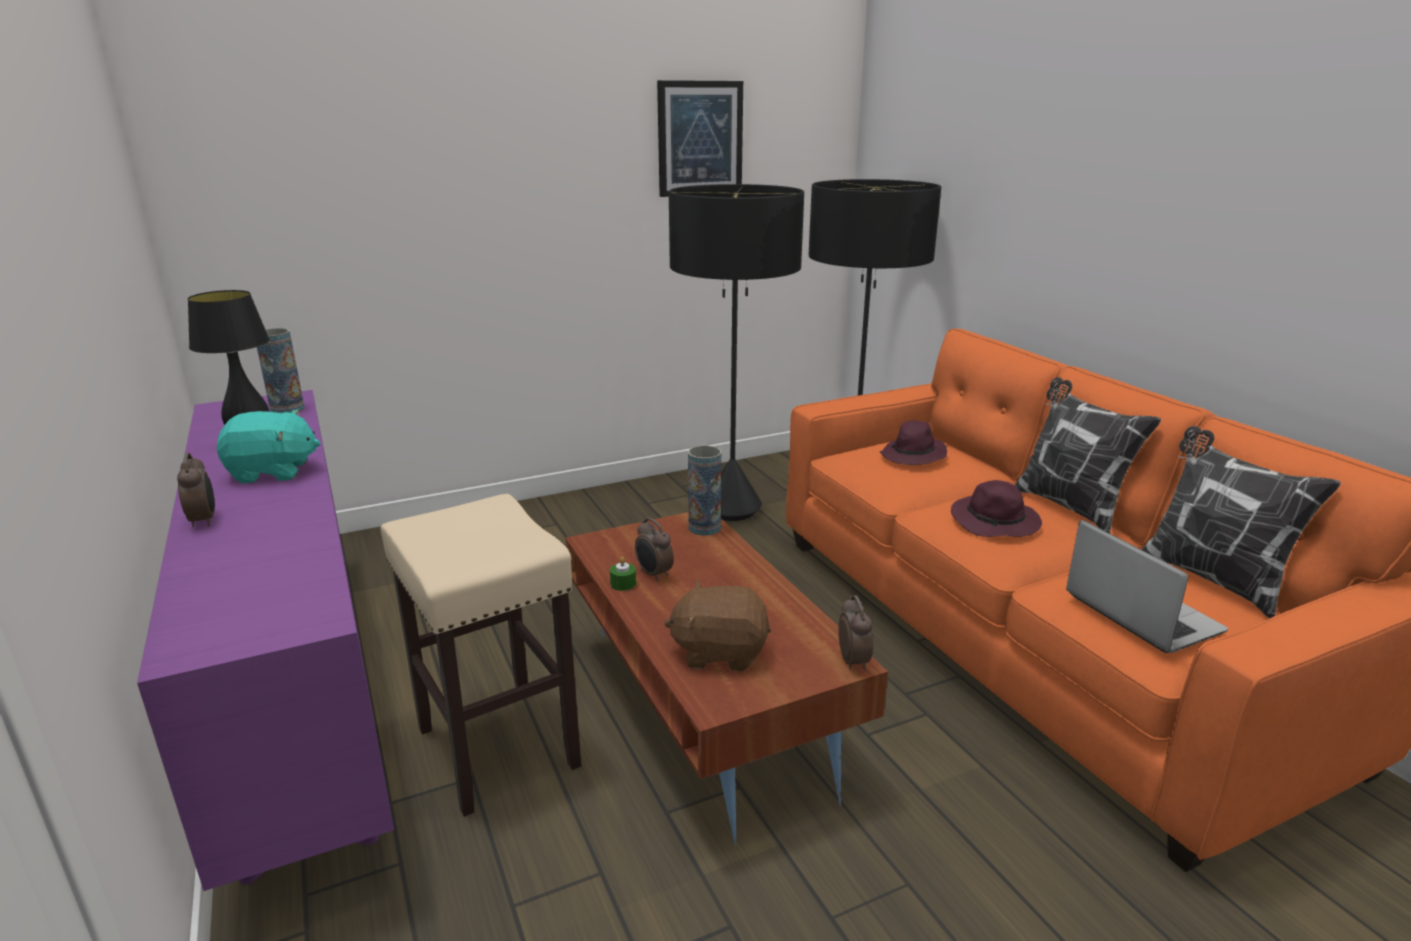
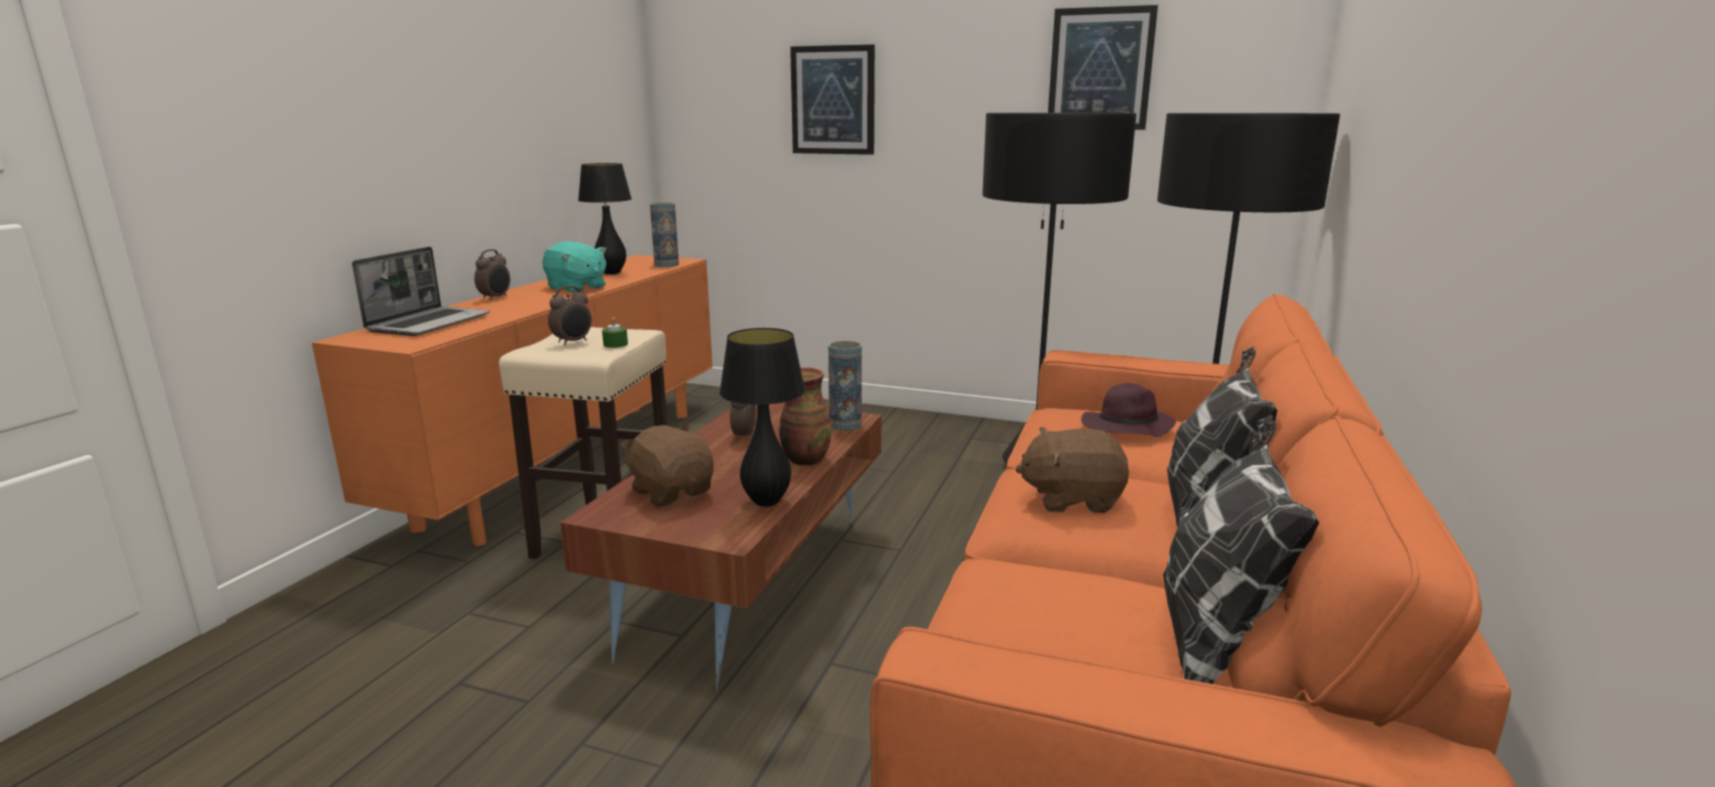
camera: 45 degrees right, 5 degrees down
purple cabinet [137,390,394,891] -> orange cabinet [312,255,712,546]
green candle [610,557,636,591] -> green candle moved to [602,317,628,348]
alarm clock [838,595,873,671] -> alarm clock moved to [548,286,592,346]
purple hat [951,480,1042,537] -> brown plush toy [1016,427,1129,513]
laptop [1066,520,1228,653] -> laptop moved to [352,247,490,336]
none -> black table lamp [719,328,805,507]
none -> vase [779,367,832,466]
none -> picture [790,44,875,155]

